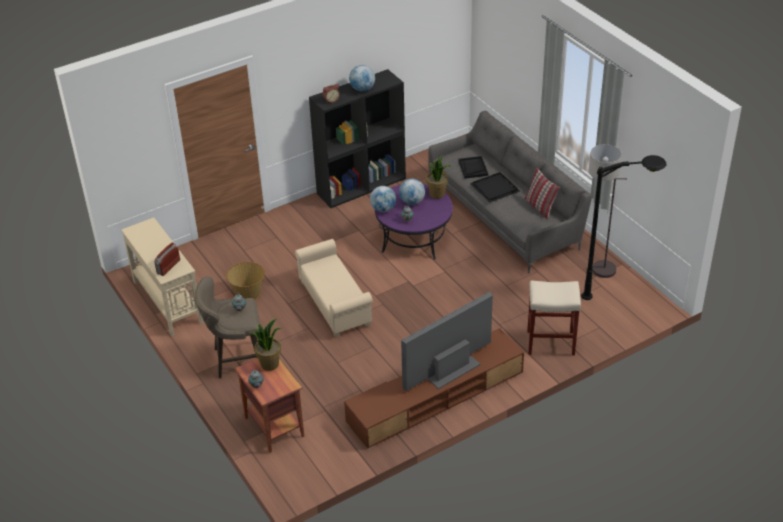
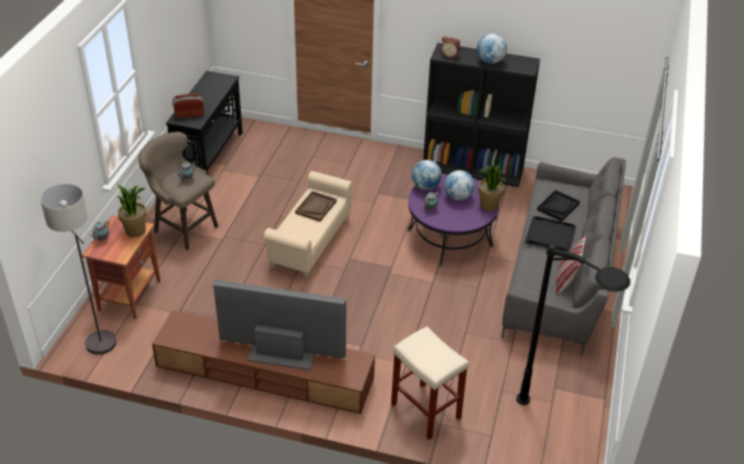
camera: 45 degrees right, 0 degrees up
beige console table [121,218,203,336] -> black console table [166,71,243,175]
basket [226,262,265,300] -> none
grey floor lamp [589,144,627,278] -> grey floor lamp moved to [40,184,116,355]
none -> brown tray [295,191,337,222]

